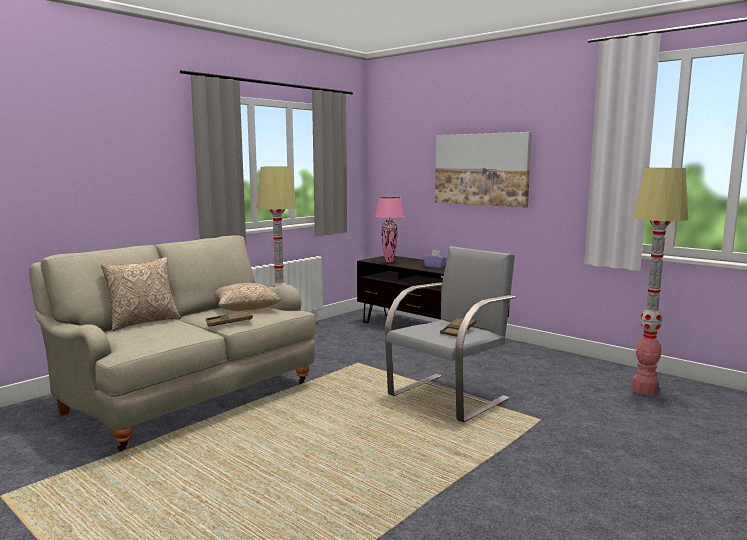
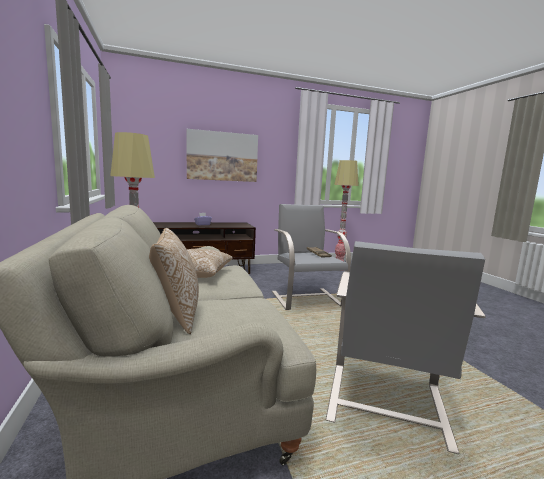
camera: 60 degrees left, 0 degrees up
brown tray [206,310,253,327] -> none
pink table lamp [375,197,404,263] -> none
none -> grey armchair [326,241,486,454]

